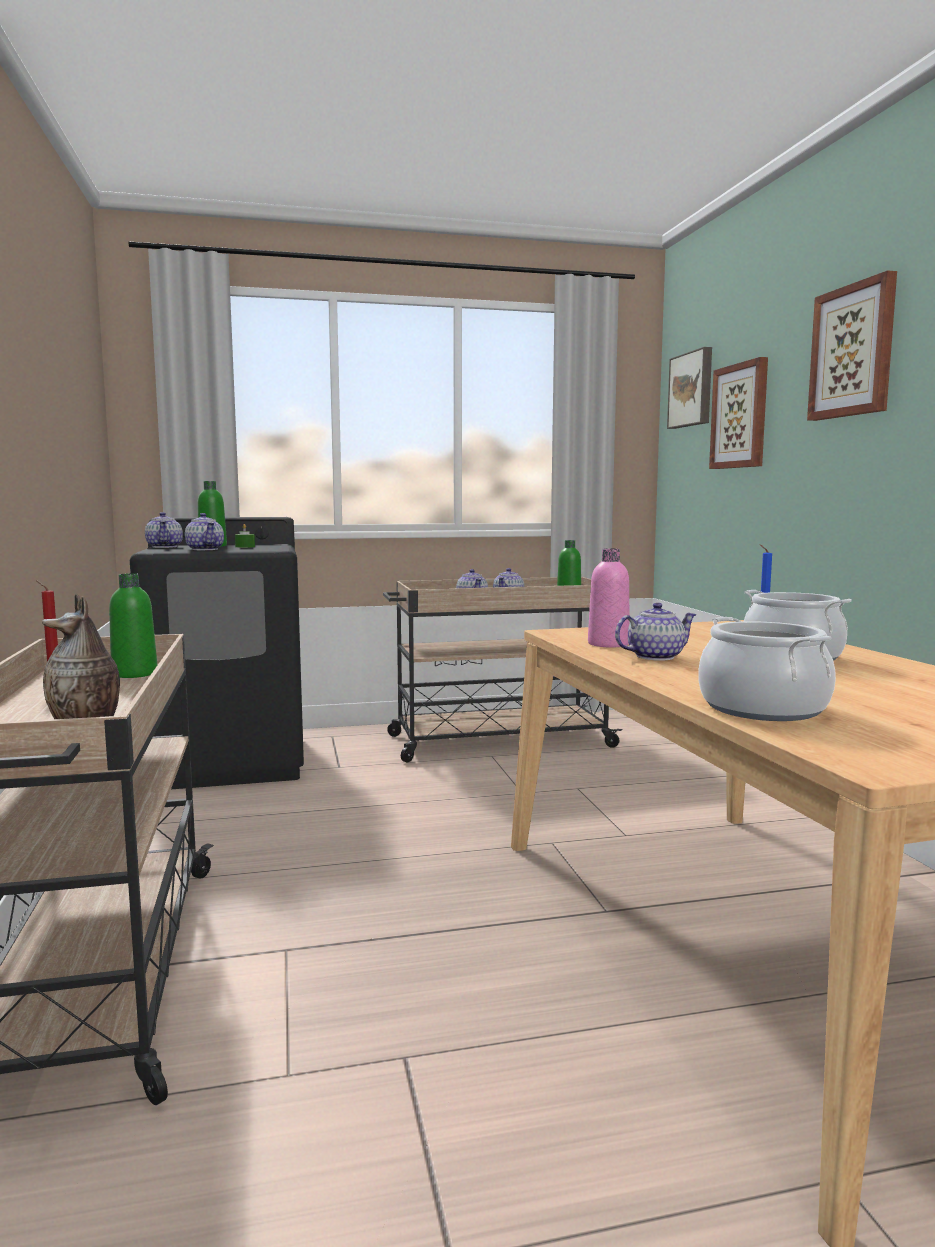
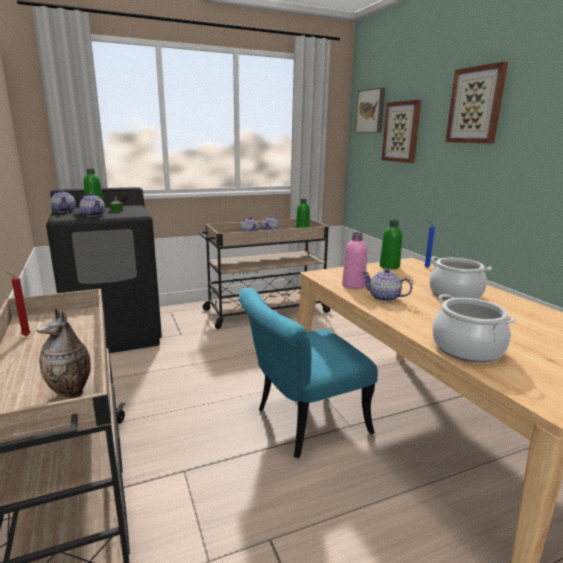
camera: 10 degrees left, 10 degrees up
green bottle [109,573,157,678] -> green bottle moved to [380,220,402,269]
teapot [615,603,697,661] -> teapot turned 120 degrees counterclockwise [362,268,412,302]
none -> turquoise chair [239,287,378,458]

